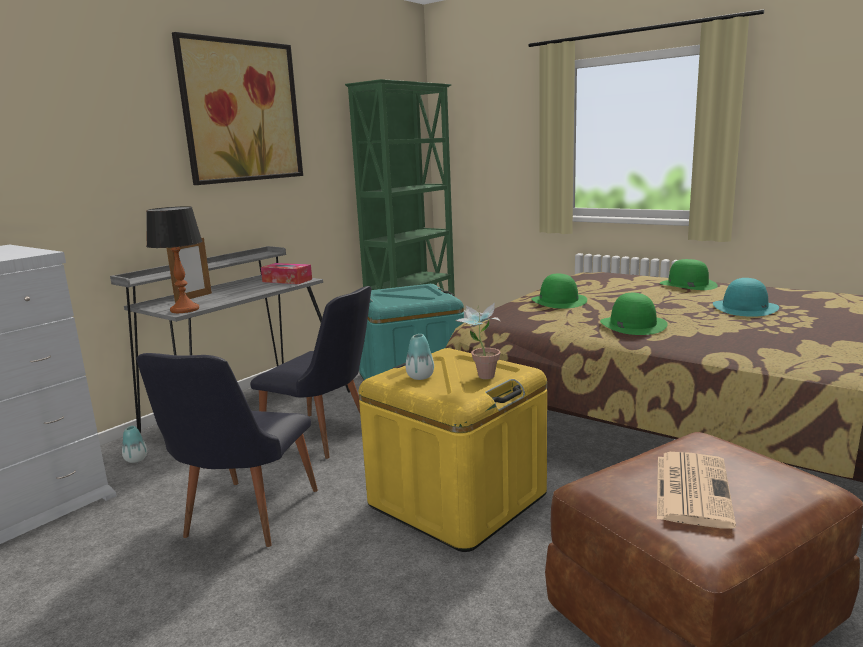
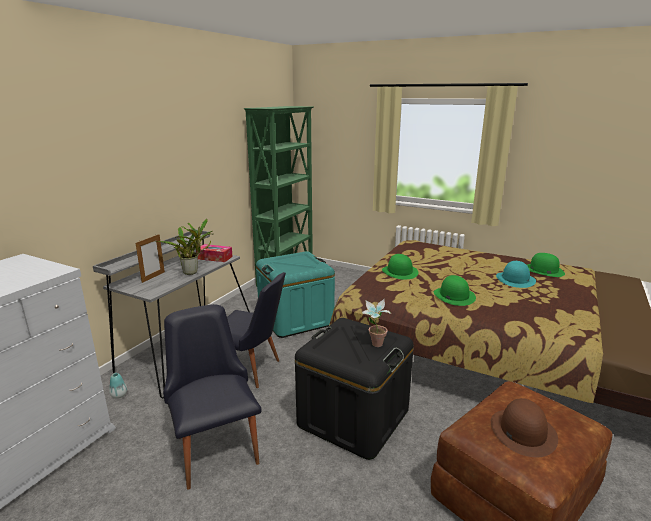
camera: 10 degrees left, 5 degrees up
black chair [136,353,318,547] -> black chair turned 150 degrees clockwise [163,304,262,490]
table lamp [146,206,203,313] -> none
picture [172,32,303,185] -> none
yellow storage box [359,348,547,552] -> black storage box [295,318,414,460]
vase [406,334,434,380] -> none
newspaper [657,452,736,529] -> brown hat [491,398,558,457]
green hat [660,259,718,290] -> green hat moved to [527,253,565,277]
none -> potted plant [154,219,212,275]

